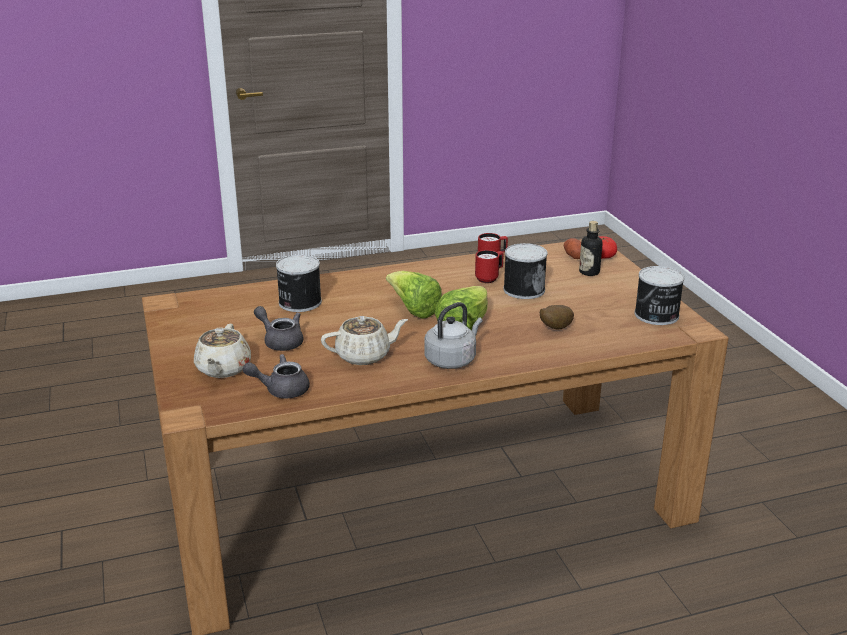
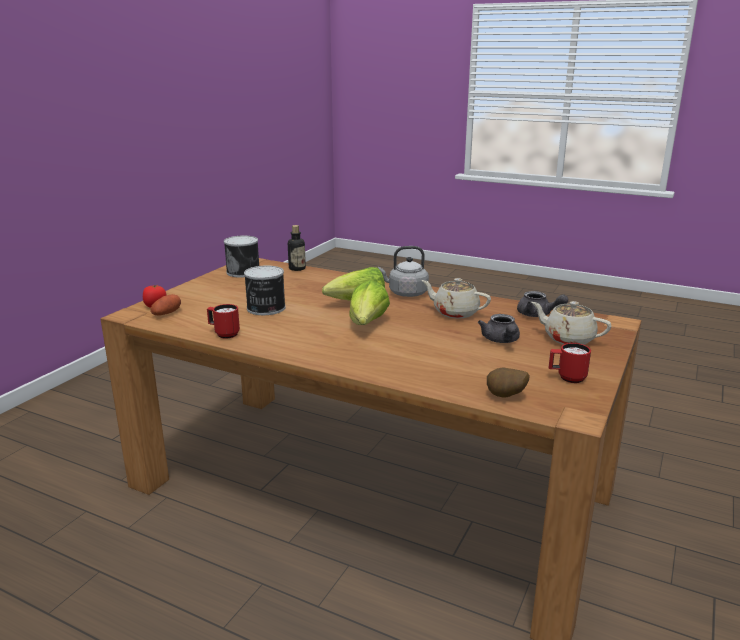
camera: 135 degrees left, 5 degrees down
beige teapot [194,324,251,378] -> beige teapot turned 105 degrees counterclockwise [532,301,612,345]
can [276,255,322,312] -> none
red mug [475,250,504,283] -> red mug moved to [549,343,591,383]
potato [540,305,574,330] -> potato moved to [487,368,530,398]
bottle [579,221,603,276] -> bottle moved to [288,225,306,271]

